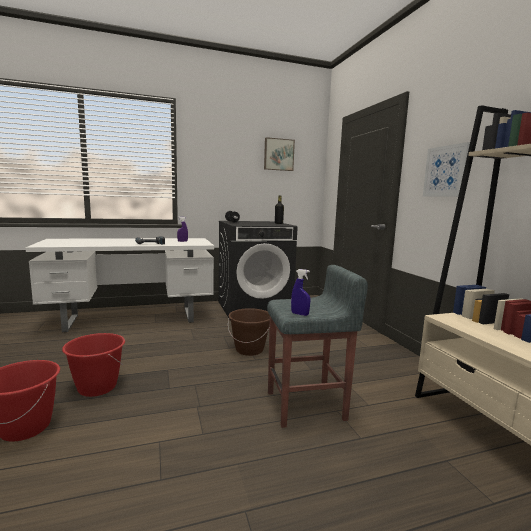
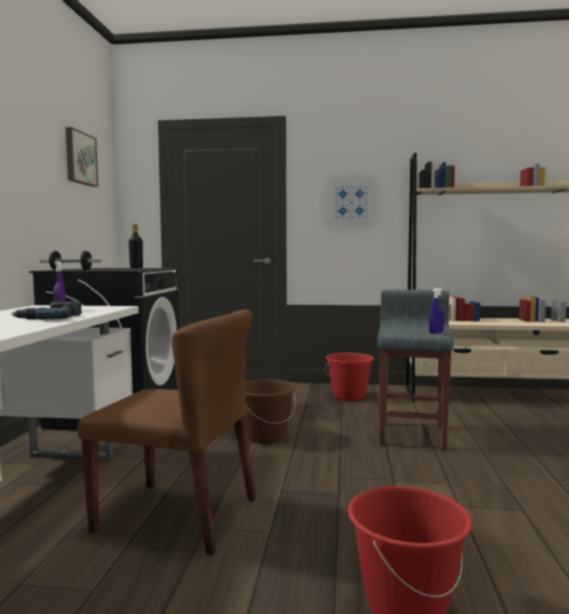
camera: 65 degrees left, 5 degrees down
red bucket [62,333,125,397] -> red bucket moved to [325,353,374,401]
none -> brown chair [78,309,256,556]

